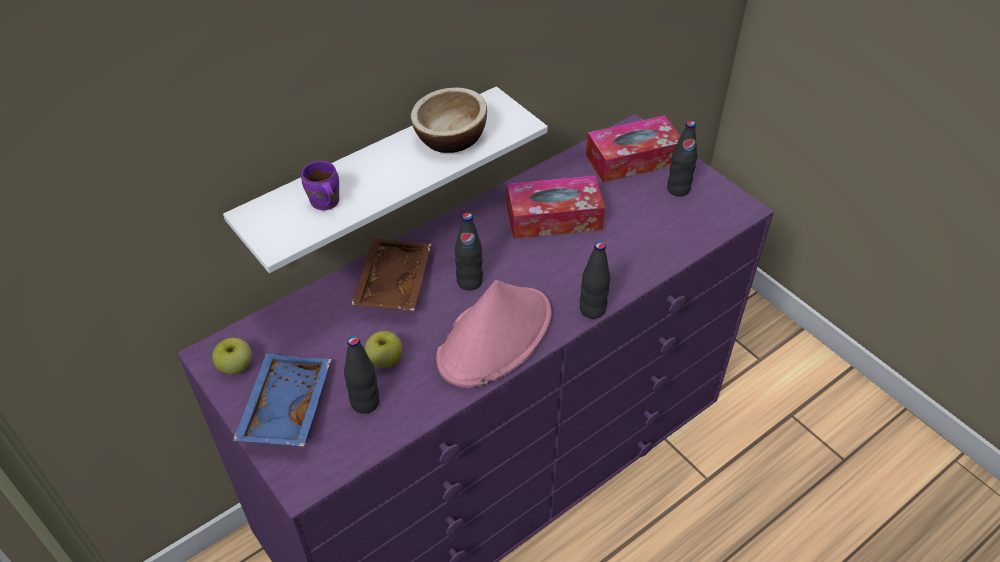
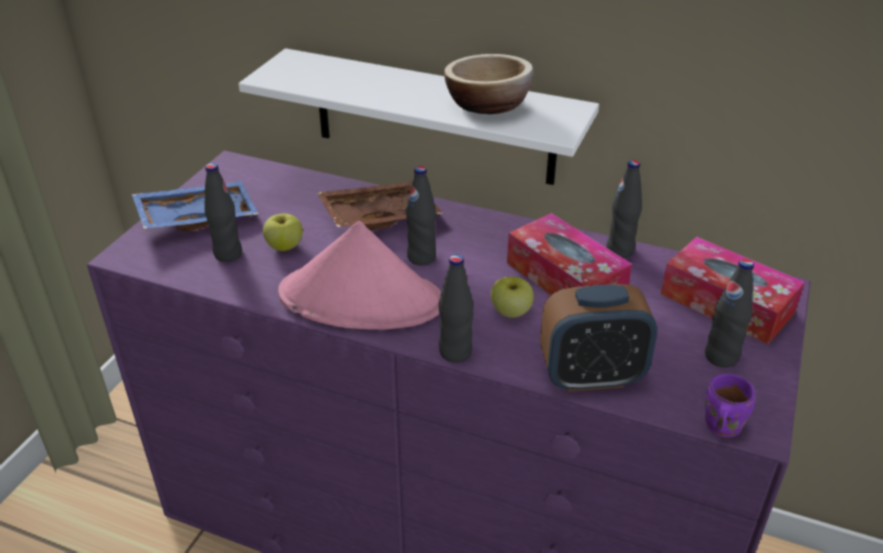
camera: 60 degrees right, 10 degrees down
apple [212,338,252,374] -> apple moved to [491,277,534,318]
purple mug [301,161,339,210] -> purple mug moved to [705,374,755,437]
none -> alarm clock [540,284,657,392]
none -> black bottle [606,160,642,259]

